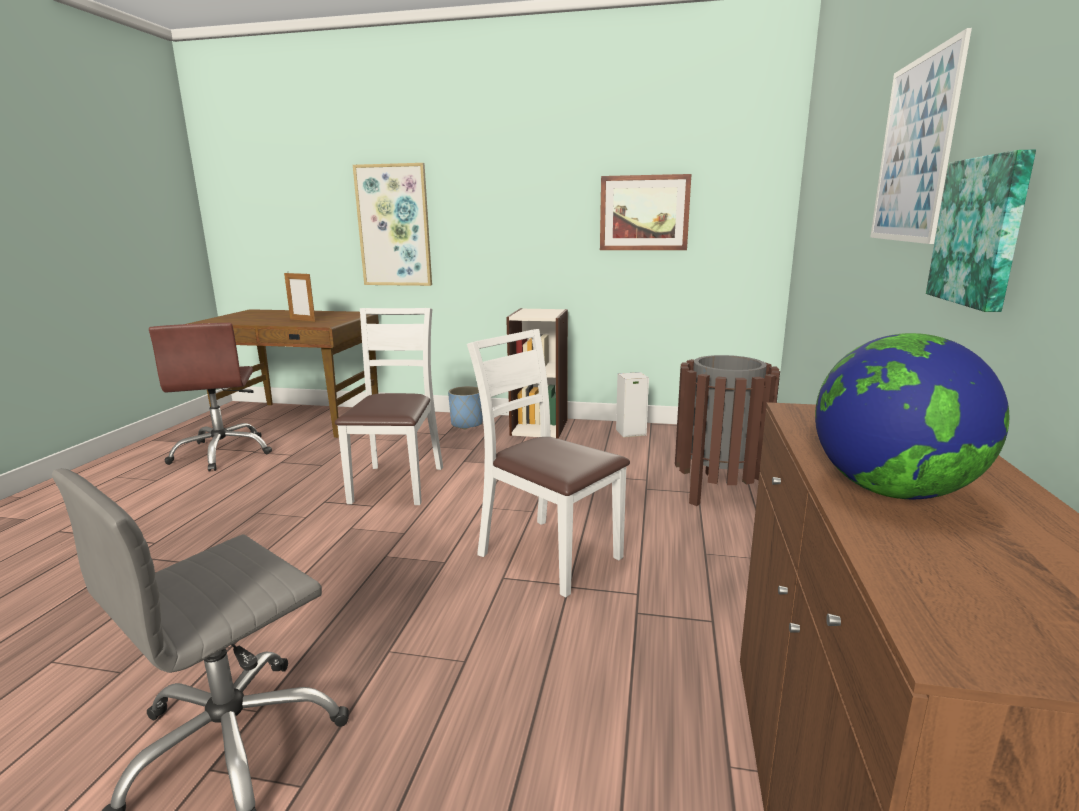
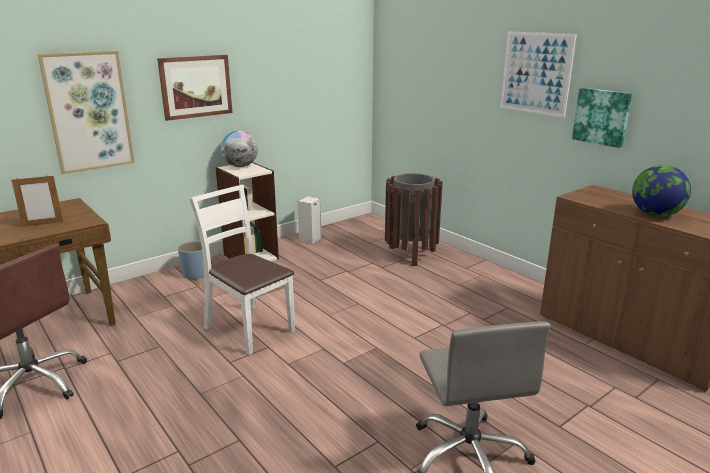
camera: 50 degrees left, 5 degrees up
white chair [467,329,630,598] -> none
picture [600,174,691,250] -> picture moved to [157,55,233,121]
none -> globe [221,131,258,167]

